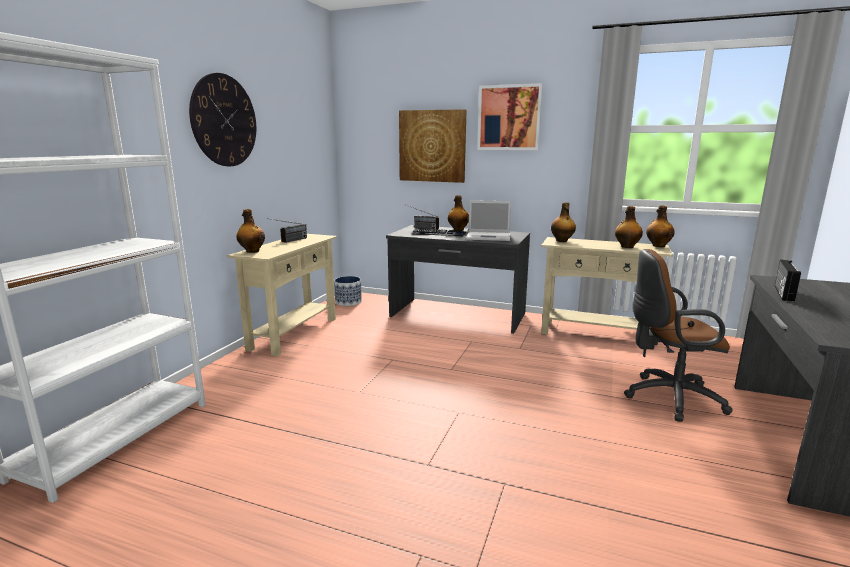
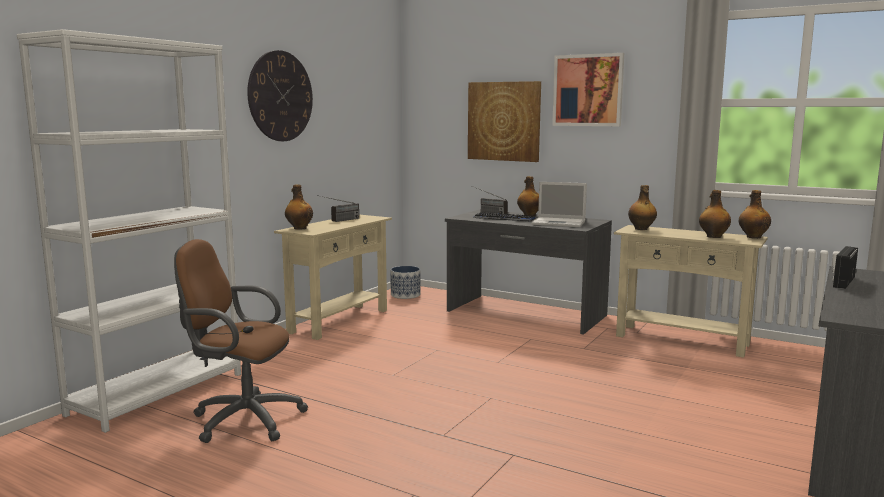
camera: 10 degrees right, 5 degrees down
brown office chair [624,249,733,422] -> brown office chair moved to [174,239,308,443]

